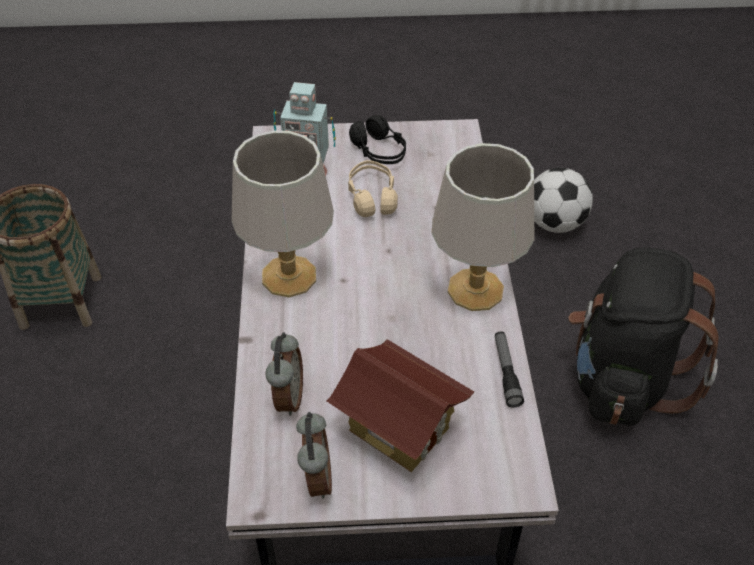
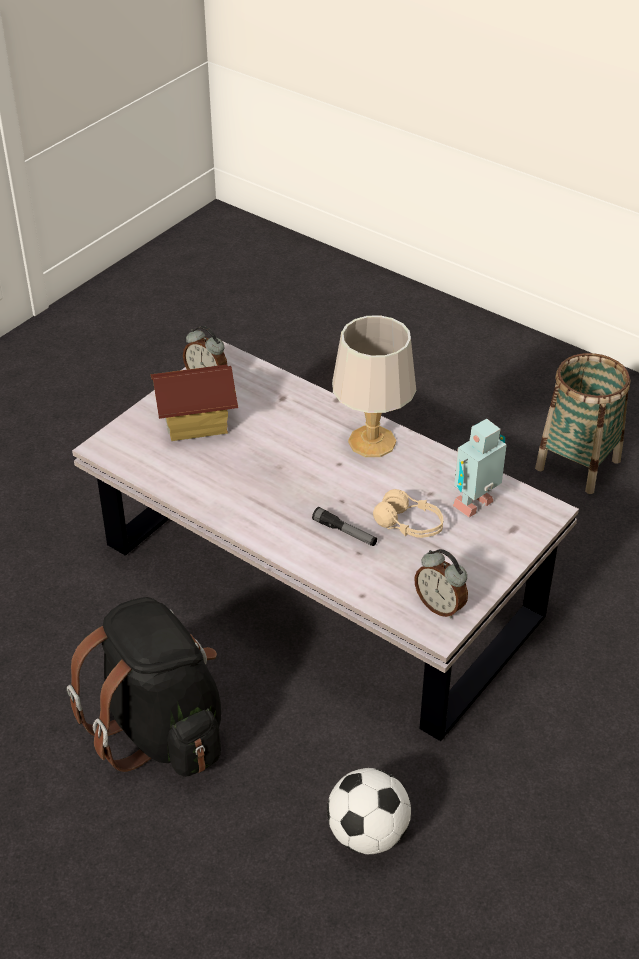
camera: 130 degrees right, 5 degrees down
alarm clock [265,332,303,416] -> alarm clock moved to [415,549,468,619]
black headphones [349,115,406,164] -> none
grey table lamp [432,143,534,311] -> none
flashlight [495,332,524,407] -> flashlight moved to [312,507,377,546]

